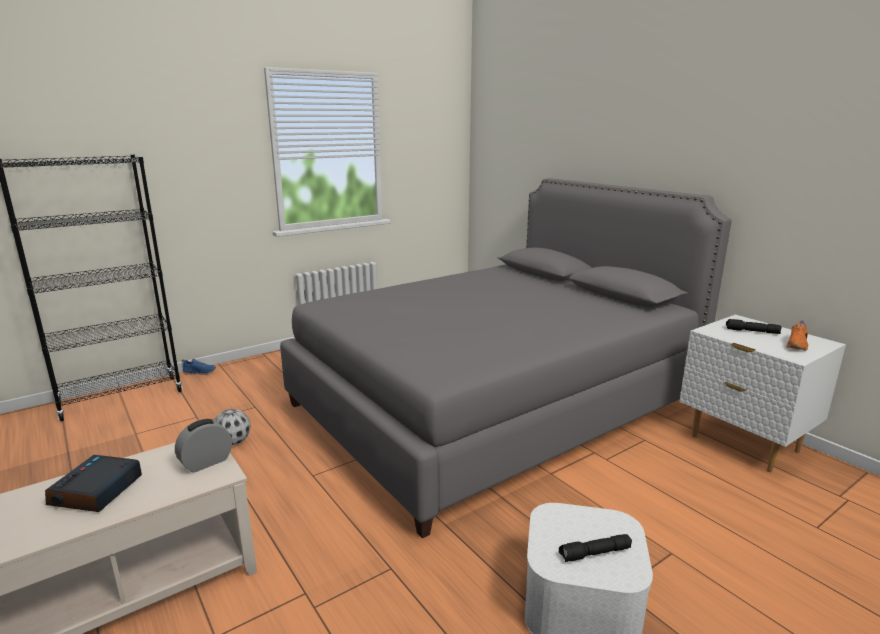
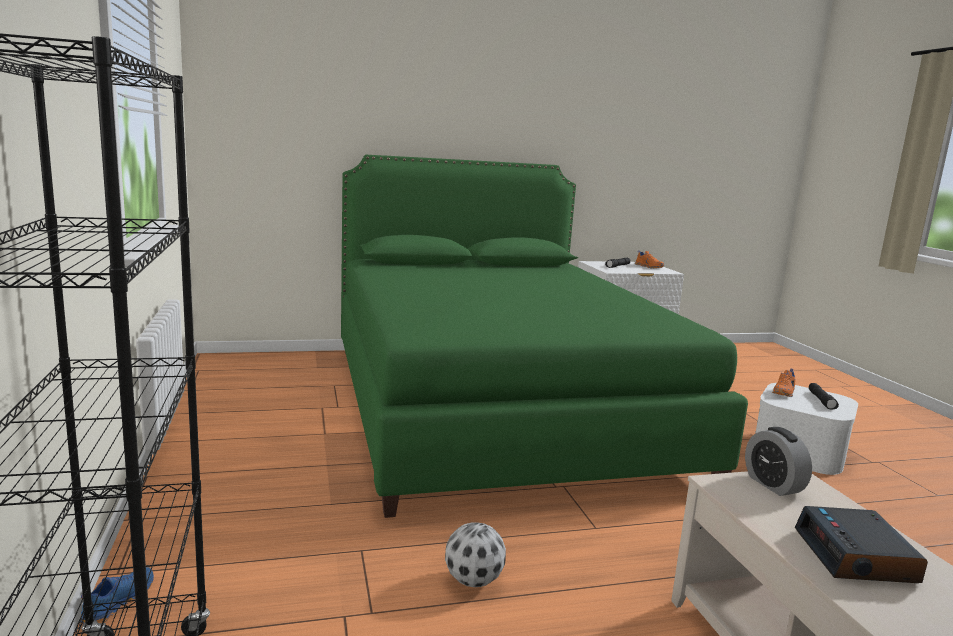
camera: 70 degrees left, 5 degrees down
alarm clock [45,455,142,512] -> alarm clock turned 60 degrees clockwise [795,506,928,583]
grey bed [280,178,732,538] -> green bed [341,155,748,518]
none -> orange shoe [772,369,795,397]

